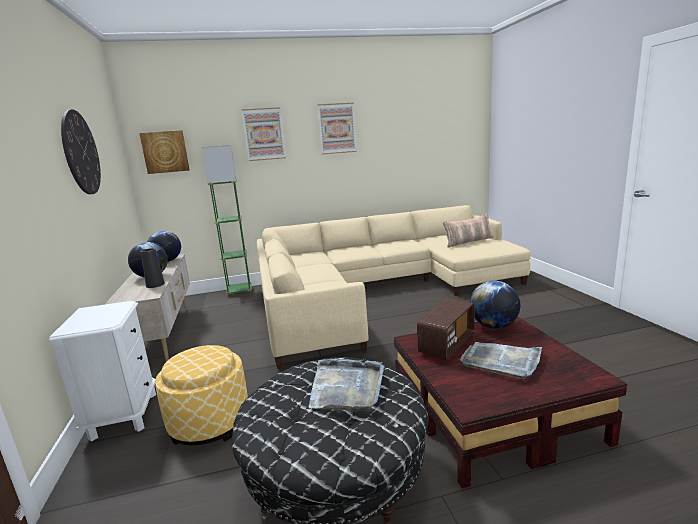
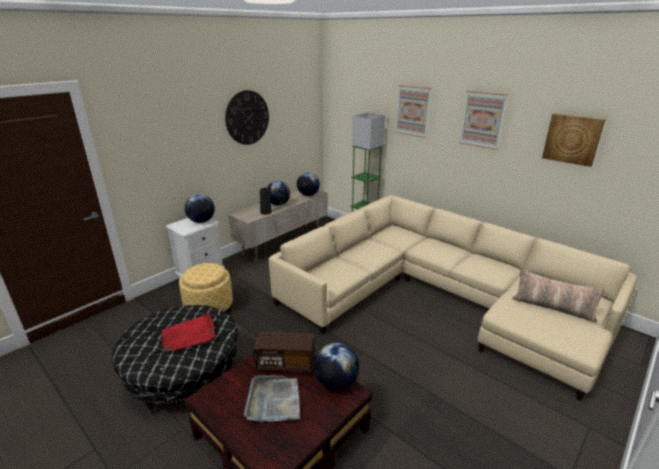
camera: 55 degrees right, 10 degrees up
picture [139,130,190,174] -> picture moved to [542,113,605,167]
grey tray [308,359,384,411] -> red tray [162,313,215,353]
none -> globe [184,194,215,223]

